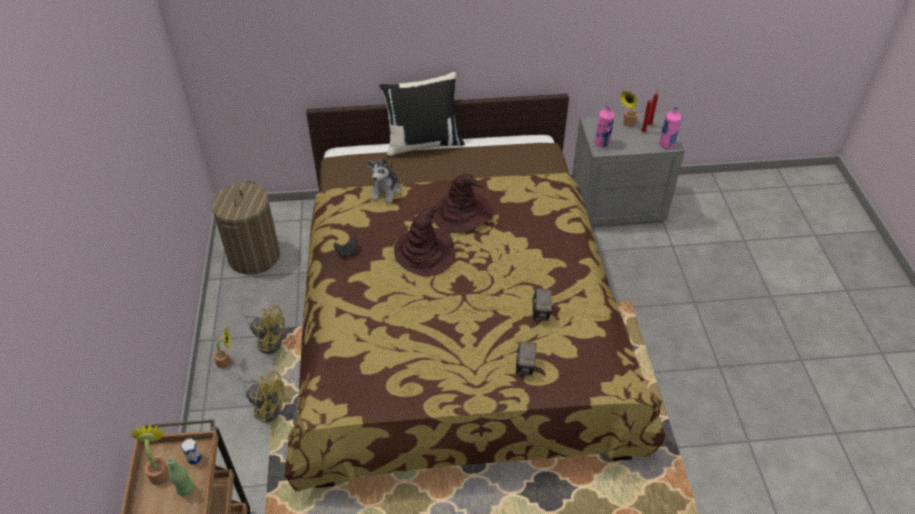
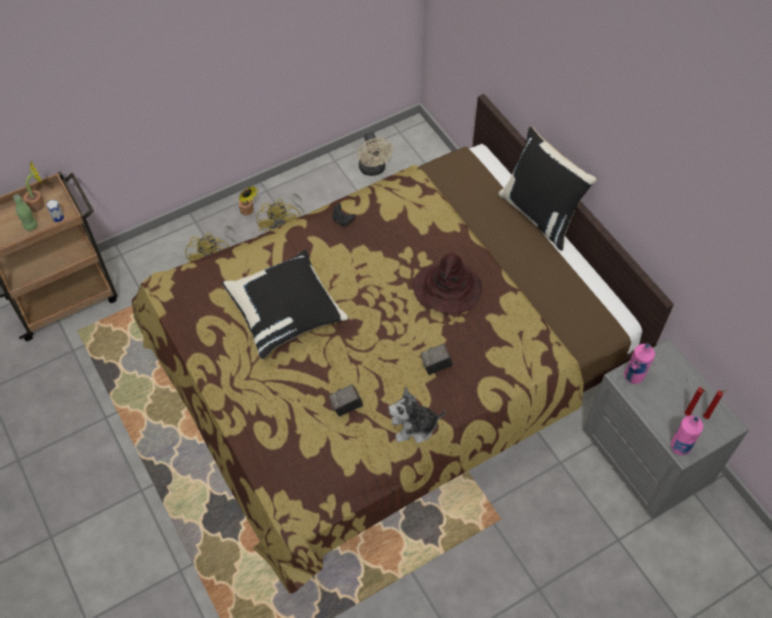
camera: 65 degrees right, 10 degrees up
laundry basket [211,181,280,275] -> beige fan [357,132,393,176]
plush toy [366,158,400,203] -> plush toy moved to [388,387,446,443]
brown hat [394,205,456,277] -> none
camera [516,341,537,376] -> camera moved to [420,344,453,375]
potted plant [619,91,638,127] -> none
none -> black pillow [222,250,348,360]

